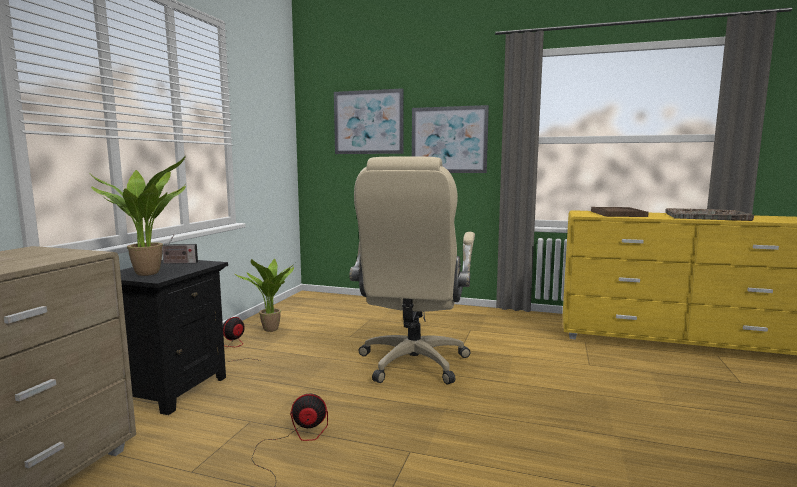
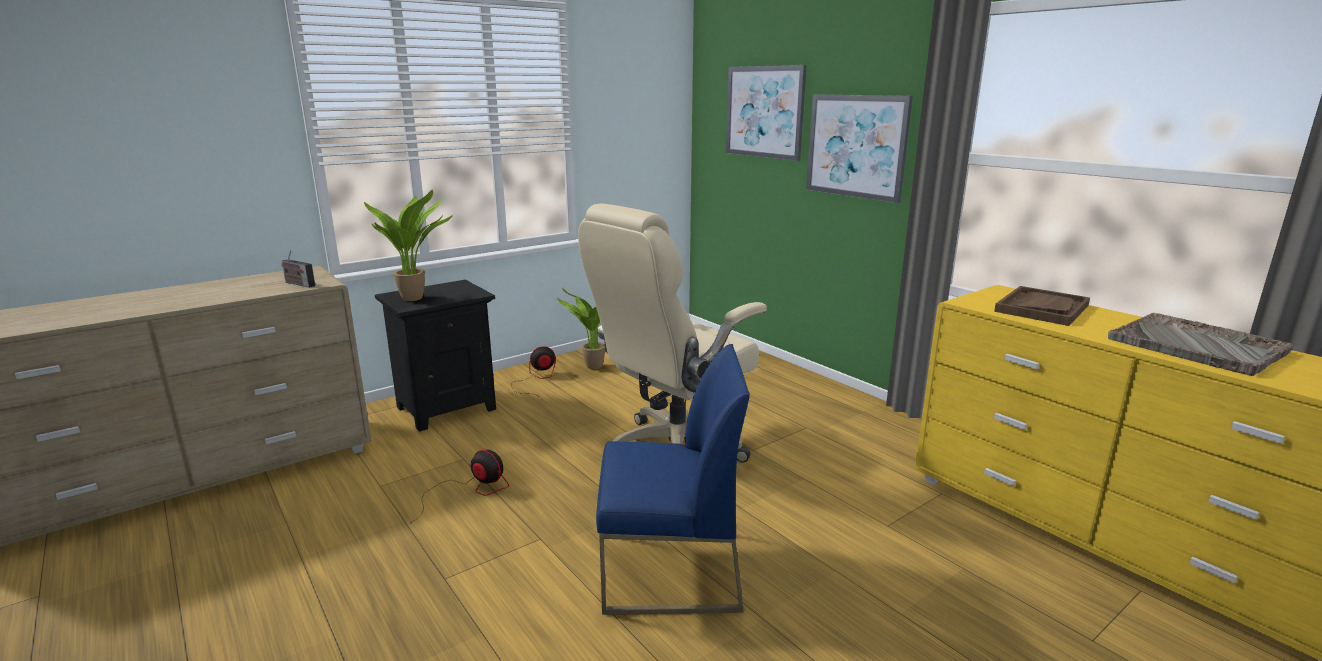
camera: 35 degrees right, 10 degrees up
radio [162,235,198,264] -> radio moved to [282,249,315,288]
none -> blue chair [596,344,750,615]

